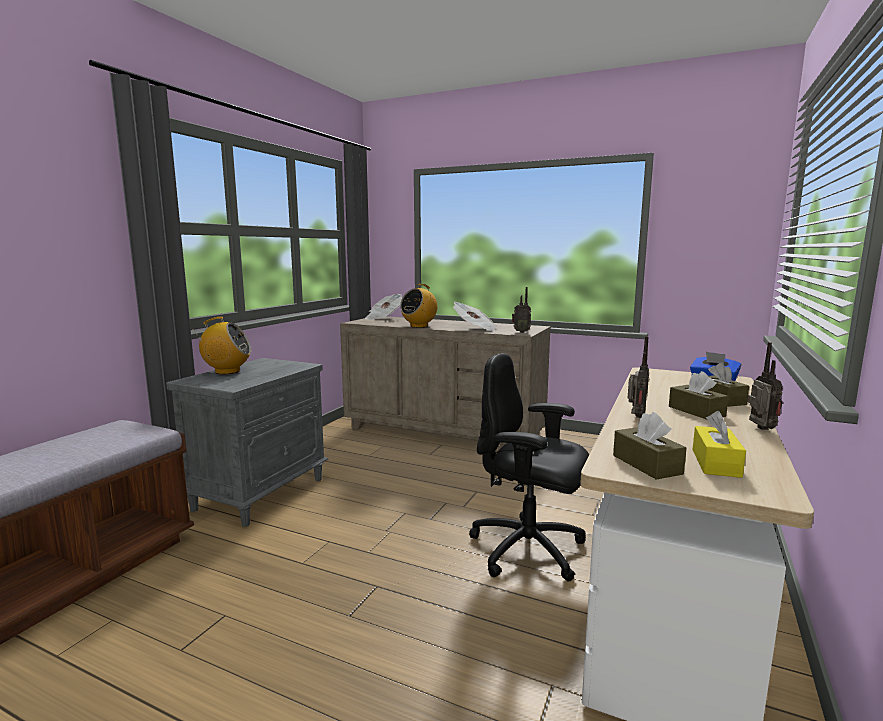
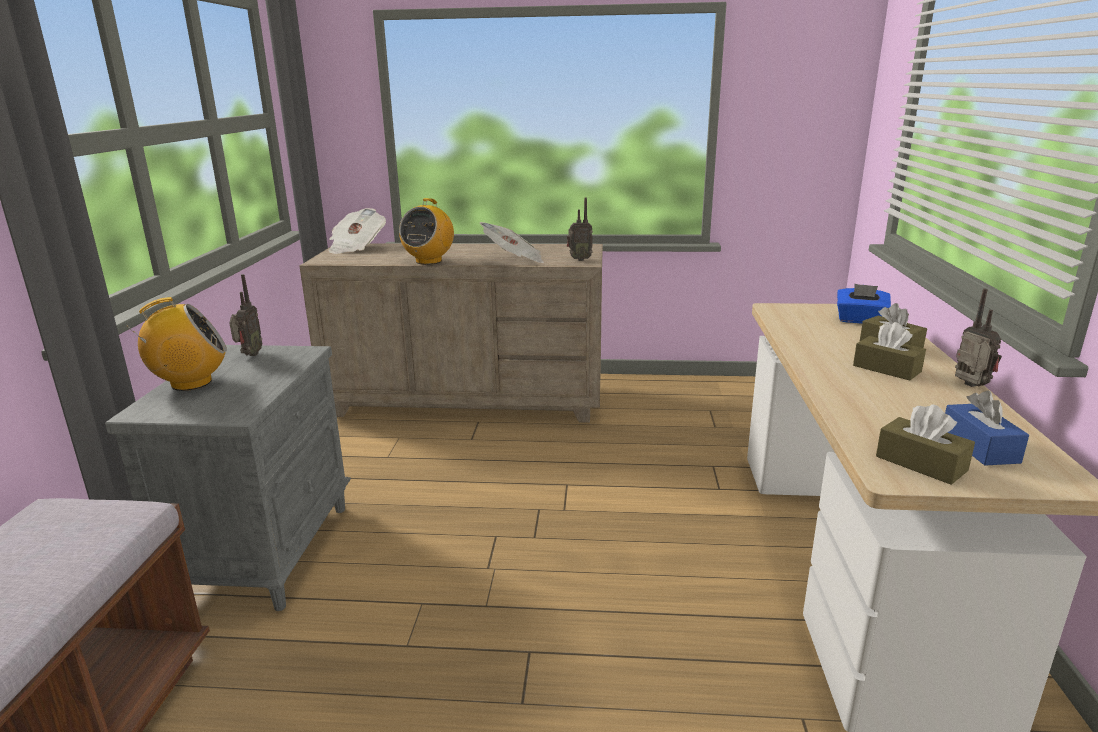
camera: 20 degrees left, 10 degrees up
black office chair [469,353,589,581] -> none
radio [627,336,649,418] -> radio moved to [229,274,262,356]
yellow tissue box [693,411,746,478] -> blue tissue box [945,390,1029,466]

